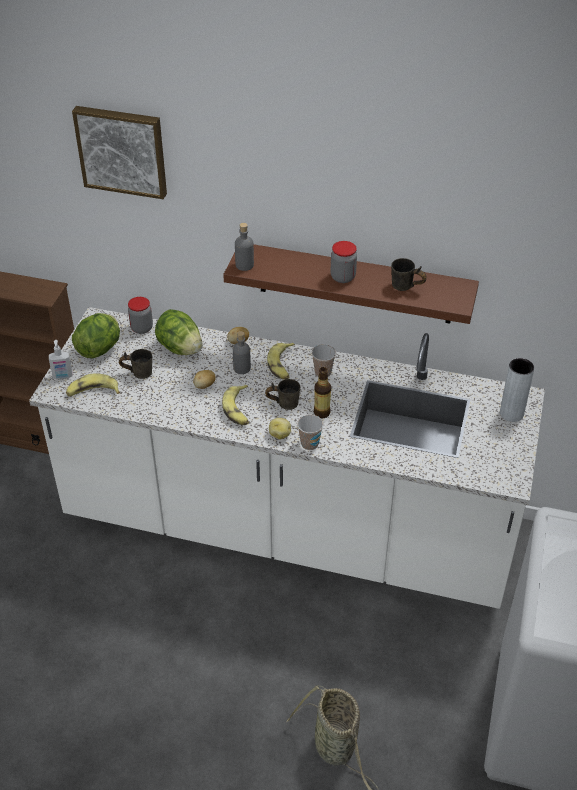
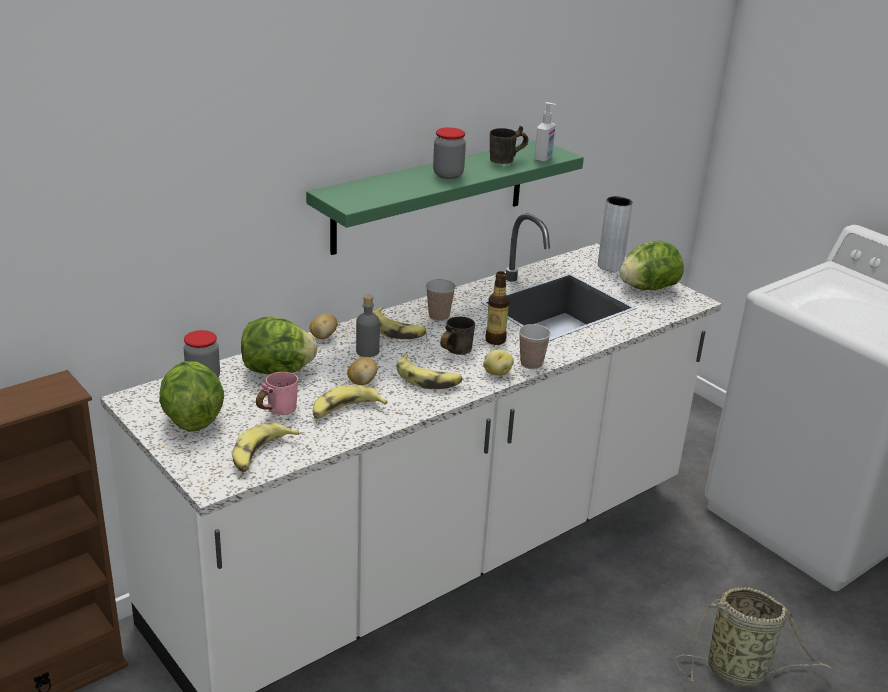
camera: 55 degrees left, 15 degrees down
soap dispenser [49,340,73,379] -> soap dispenser moved to [534,102,556,162]
picture [72,106,167,199] -> none
grey mug [119,349,152,379] -> pink mug [256,372,298,415]
brown shelf [223,244,479,324] -> green shelf [306,140,584,255]
grey bottle [235,223,254,271] -> none
none -> banana [313,385,388,419]
none -> lettuce [620,241,684,290]

